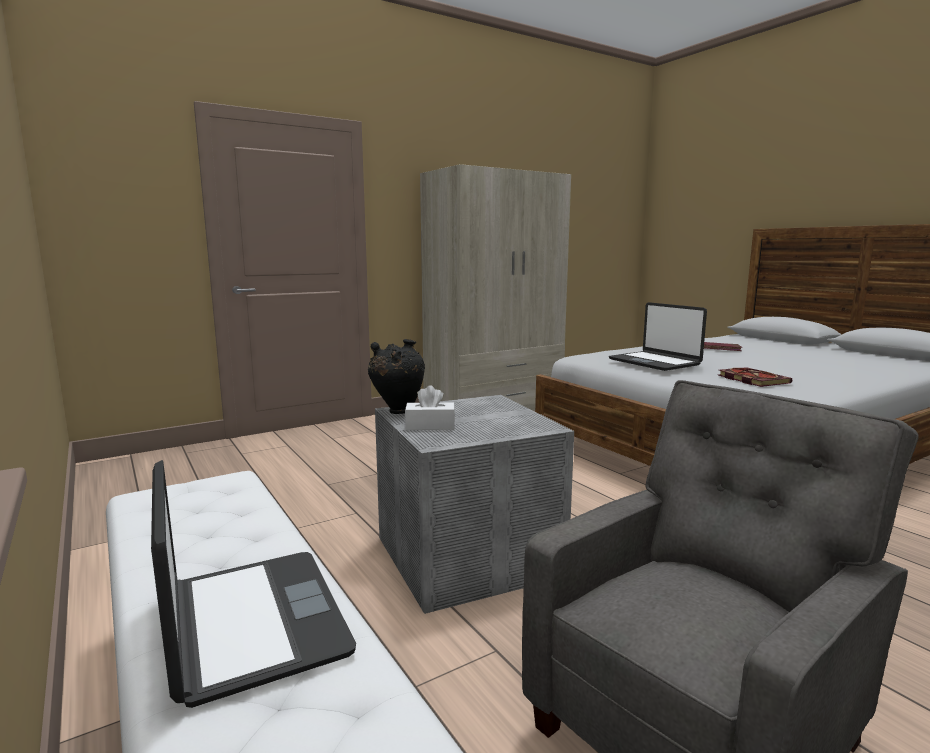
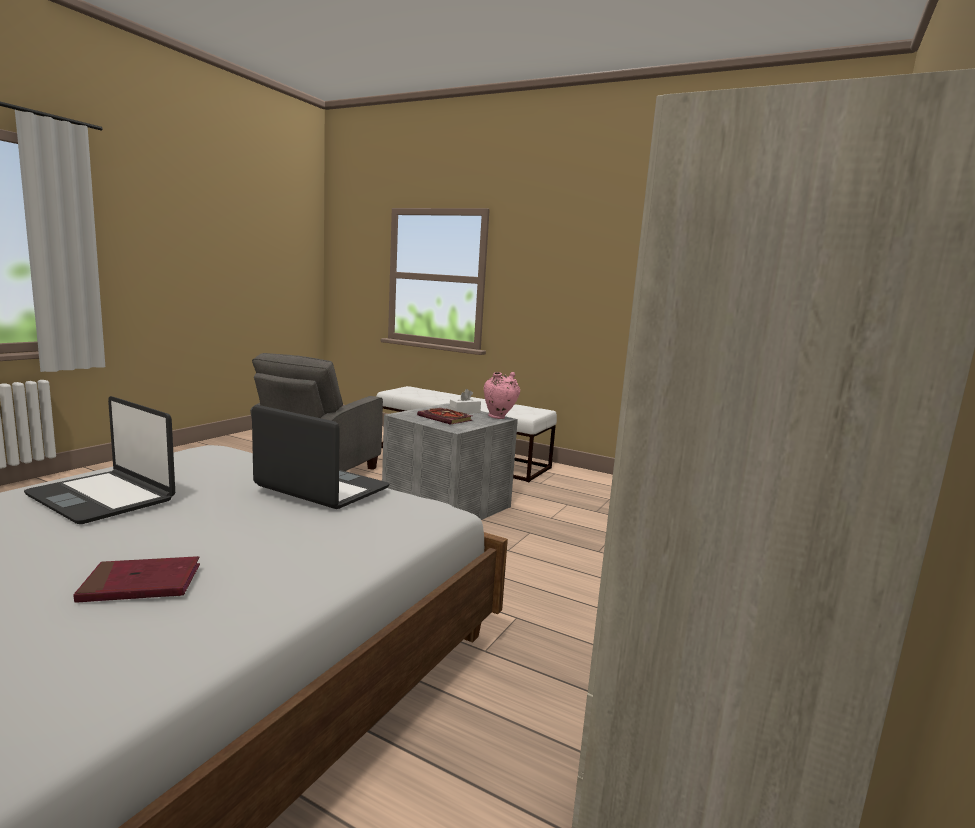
camera: 150 degrees right, 0 degrees up
laptop [151,460,356,708] -> laptop moved to [24,396,175,524]
black vase [368,339,425,414] -> pink vase [484,372,520,419]
book [719,367,793,387] -> book moved to [417,408,473,425]

